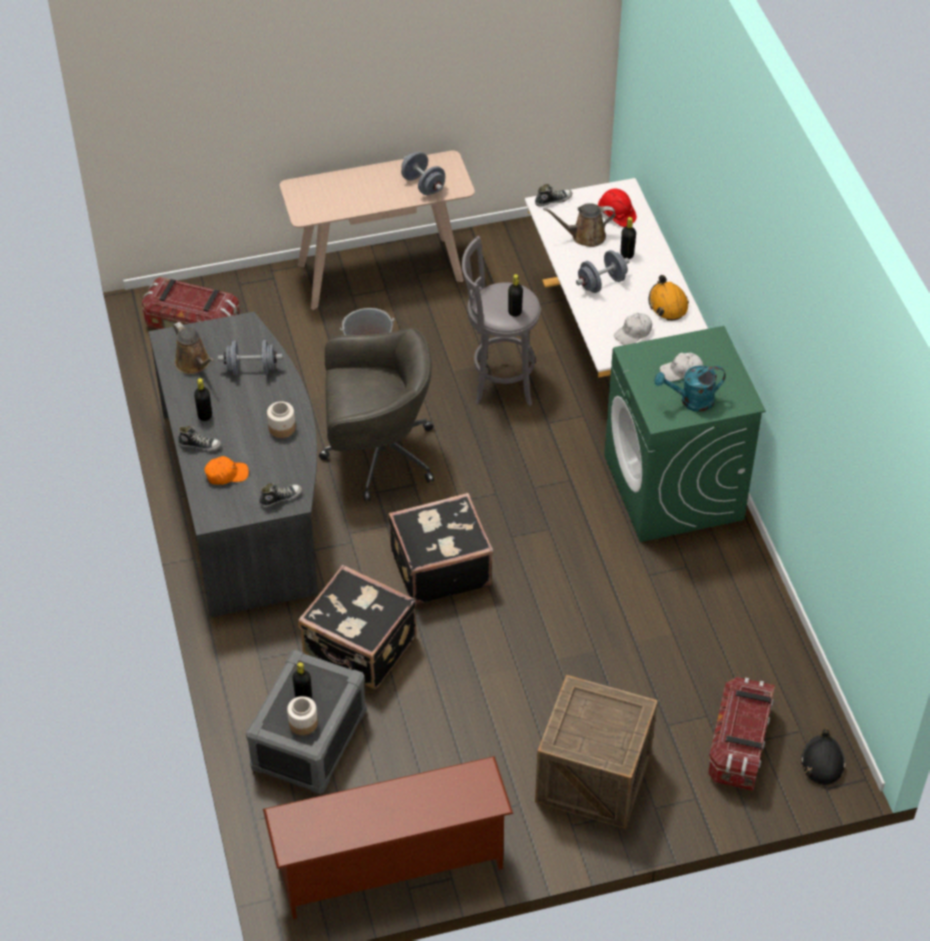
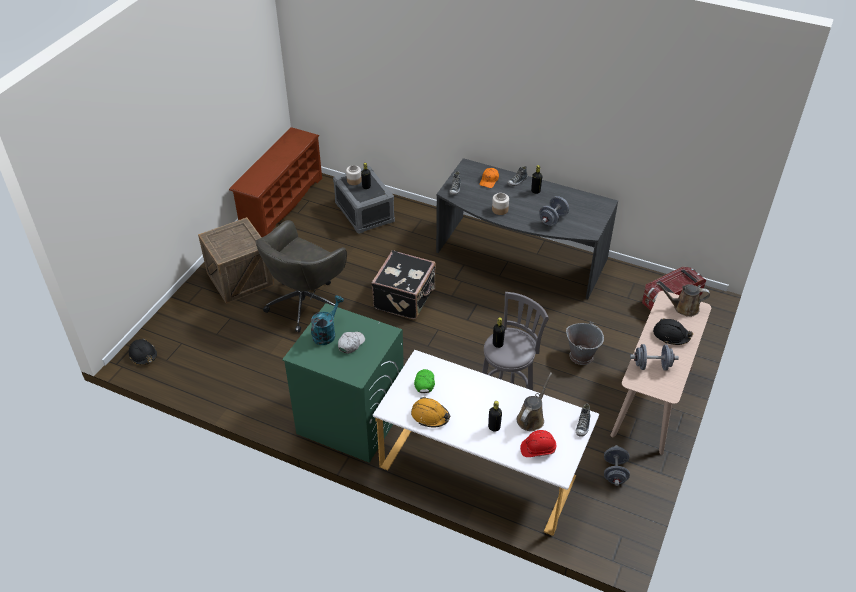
camera: 130 degrees right, 5 degrees down
brown watering can [173,322,214,374] -> brown watering can moved to [656,283,710,317]
black suitcase [298,565,416,689] -> none
grey office chair [319,328,434,501] -> grey office chair moved to [256,220,347,332]
grey dumbbell [576,250,630,293] -> grey dumbbell moved to [604,445,630,486]
white cap [614,313,652,345] -> green cap [414,369,435,393]
storage box [708,677,775,791] -> none
none -> black hard hat [653,318,694,345]

